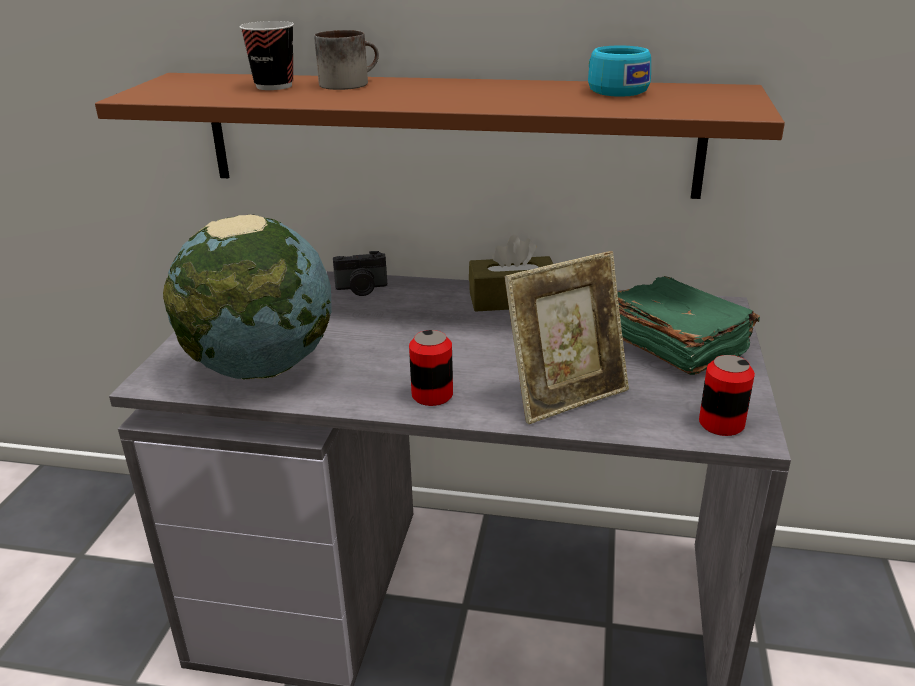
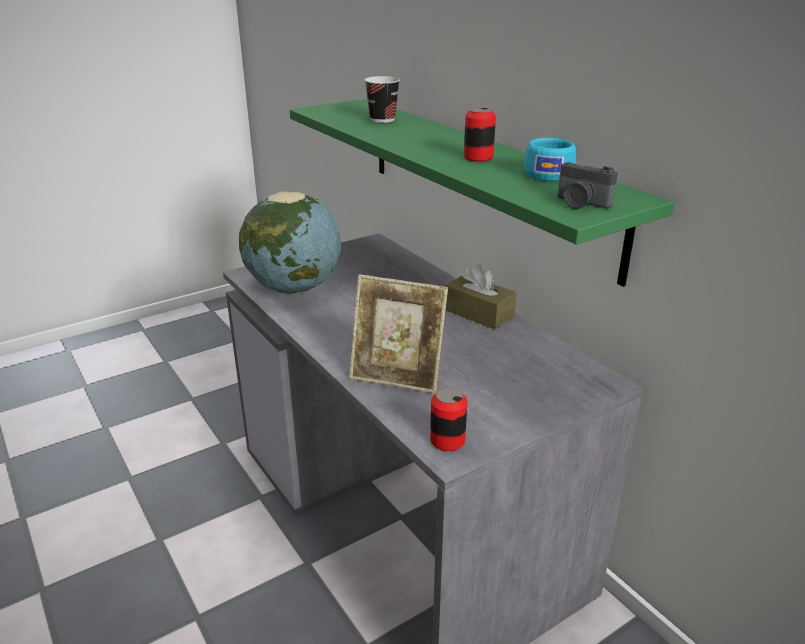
camera: 45 degrees right, 0 degrees up
brown shelf [95,73,785,199] -> green shelf [290,99,675,287]
mug [314,30,379,90] -> none
camera [333,251,387,296] -> camera moved to [558,162,618,209]
can [409,330,453,406] -> can moved to [464,108,496,162]
green book [617,276,760,375] -> none

